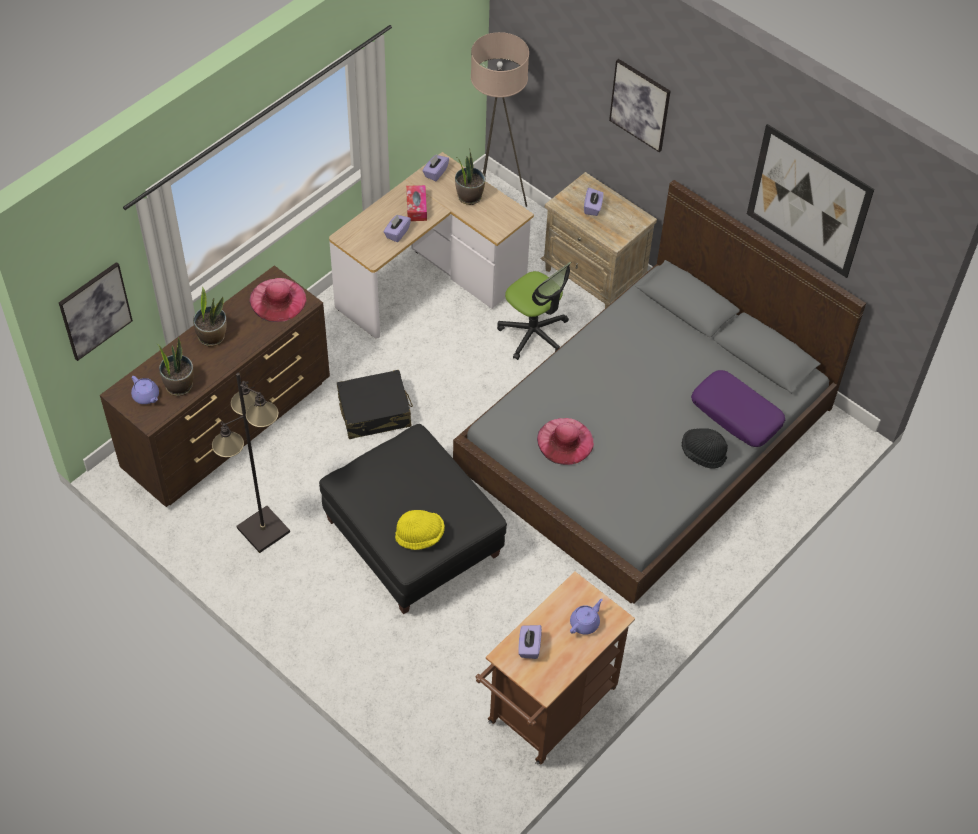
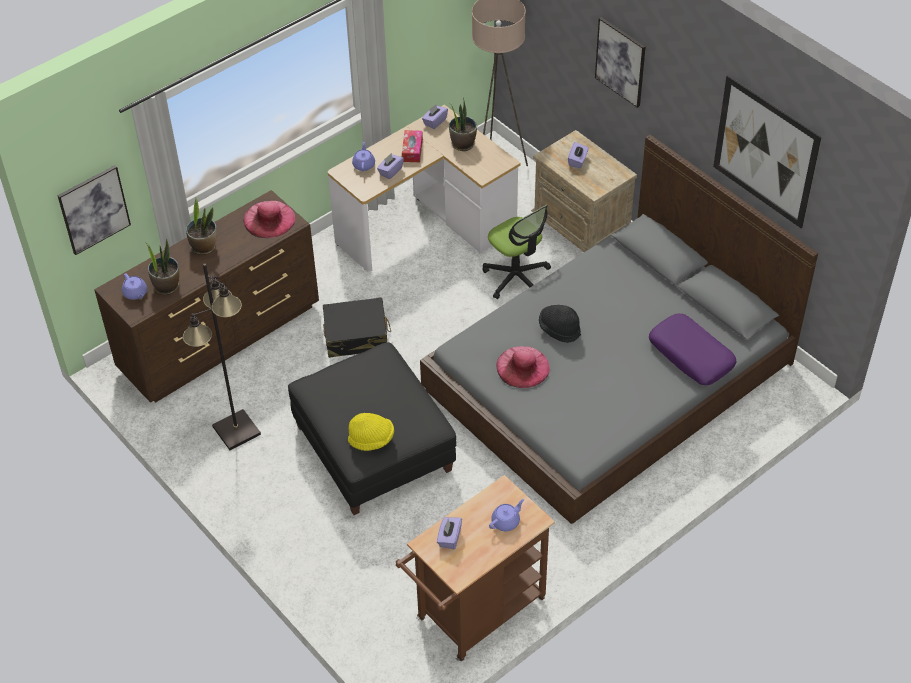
camera: 10 degrees right, 5 degrees down
black hat [682,428,728,469] -> black hat moved to [539,305,581,343]
none -> purple teapot [352,142,375,171]

